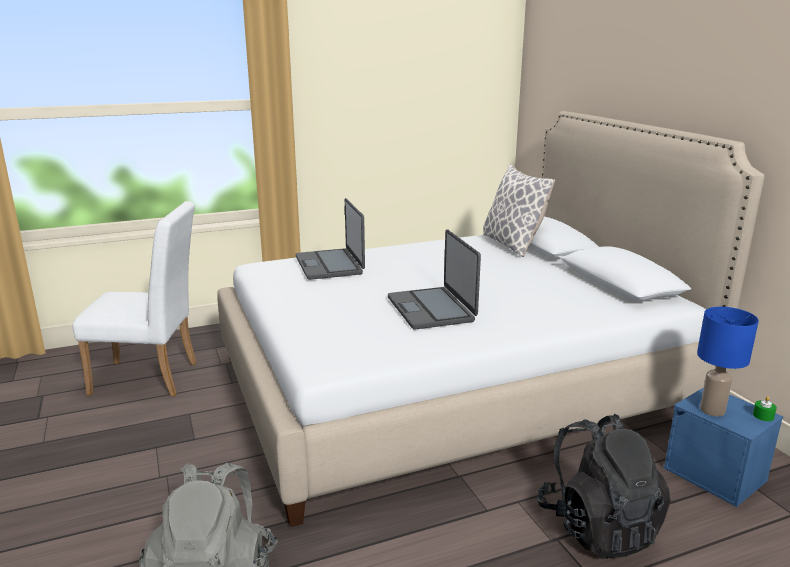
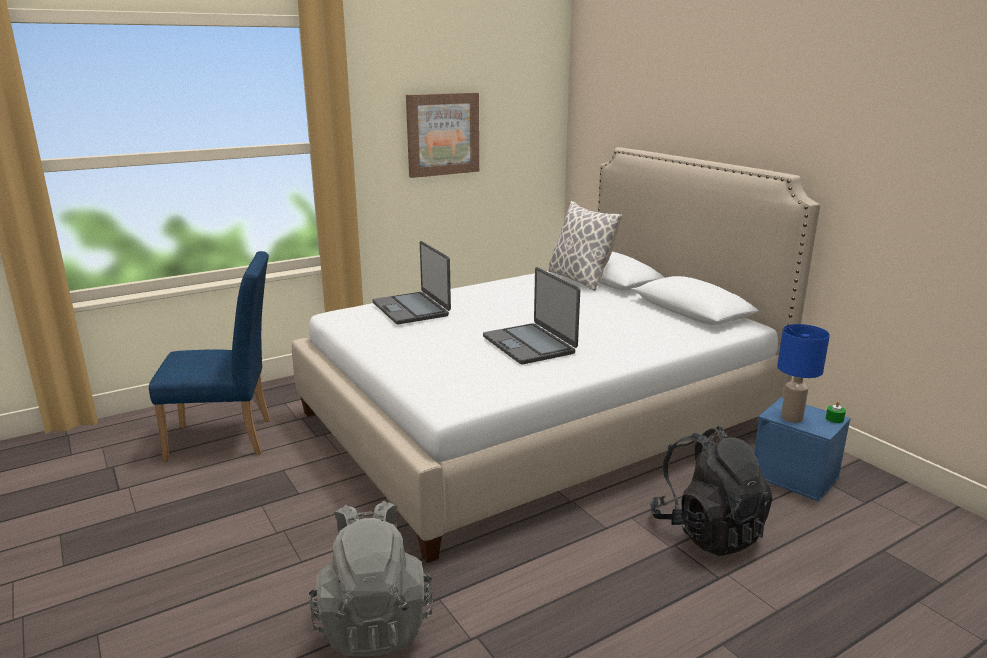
camera: 10 degrees left, 0 degrees up
white chair [72,201,196,396] -> blue chair [149,251,270,462]
none -> picture [406,93,479,178]

